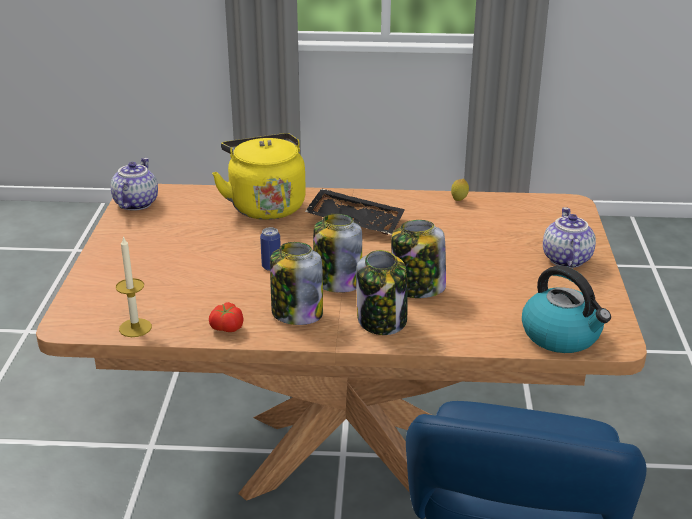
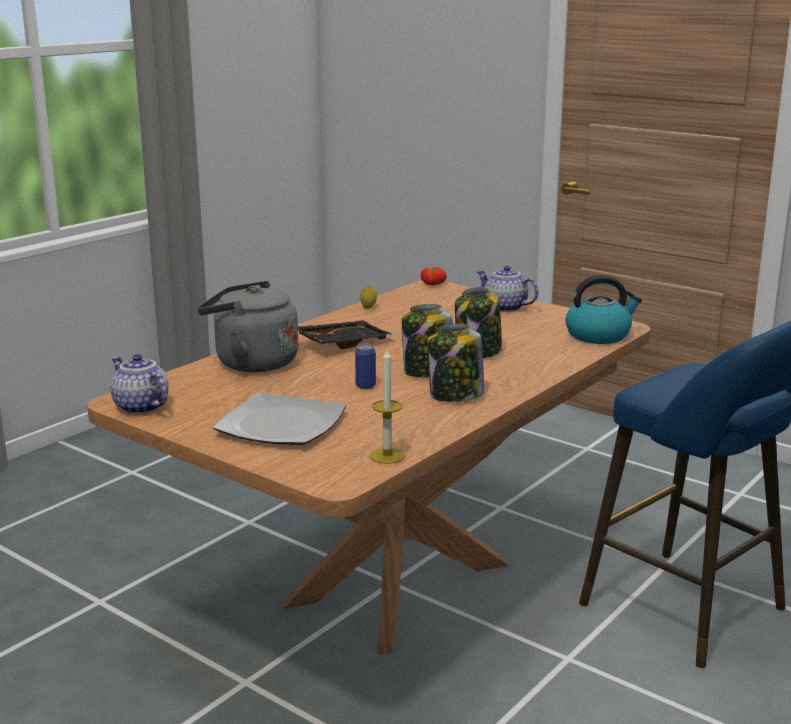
camera: 55 degrees left, 10 degrees down
tomato [209,302,244,332] -> tomato moved to [421,267,447,286]
yellow kettle [212,133,306,220] -> grey kettle [198,281,298,372]
jar [356,250,407,335] -> none
none -> plate [213,392,346,445]

